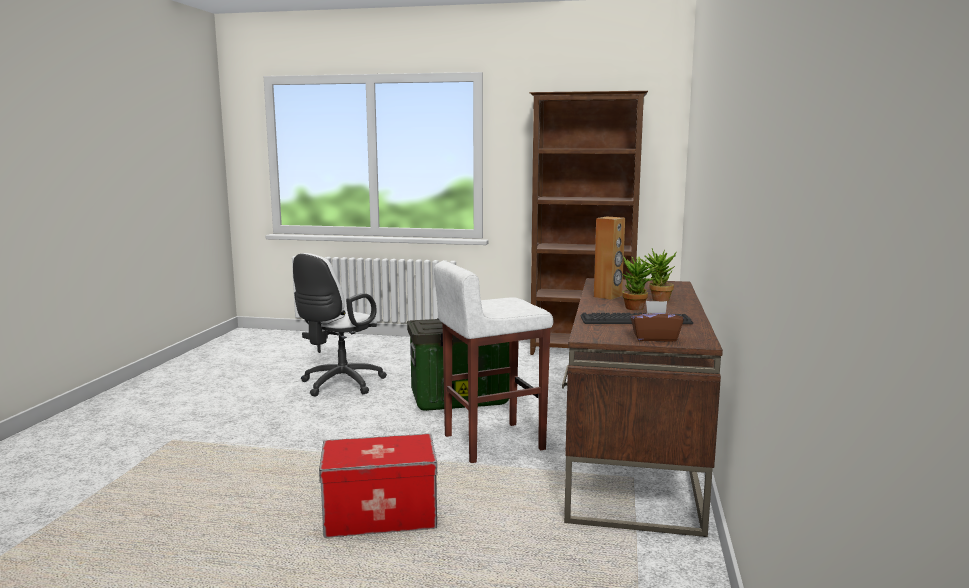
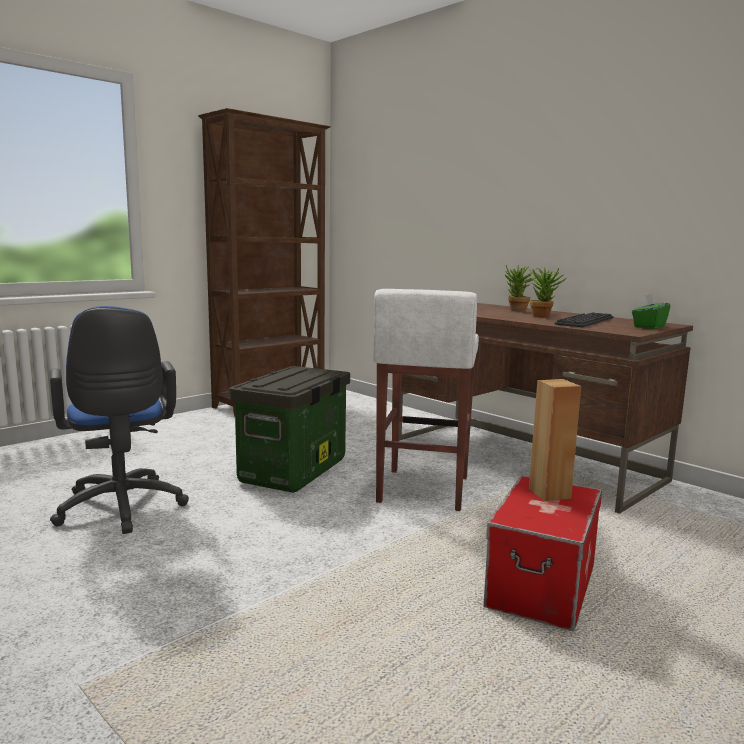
camera: 55 degrees left, 0 degrees up
white office chair [293,253,387,397] -> blue office chair [50,306,189,534]
brown speaker [594,217,625,300] -> brown speaker moved to [529,379,581,501]
brown tissue box [630,301,684,342] -> green tissue box [632,293,670,329]

